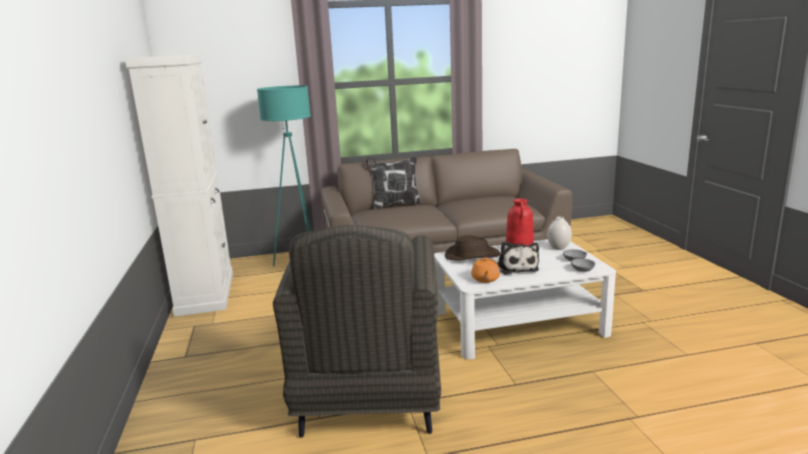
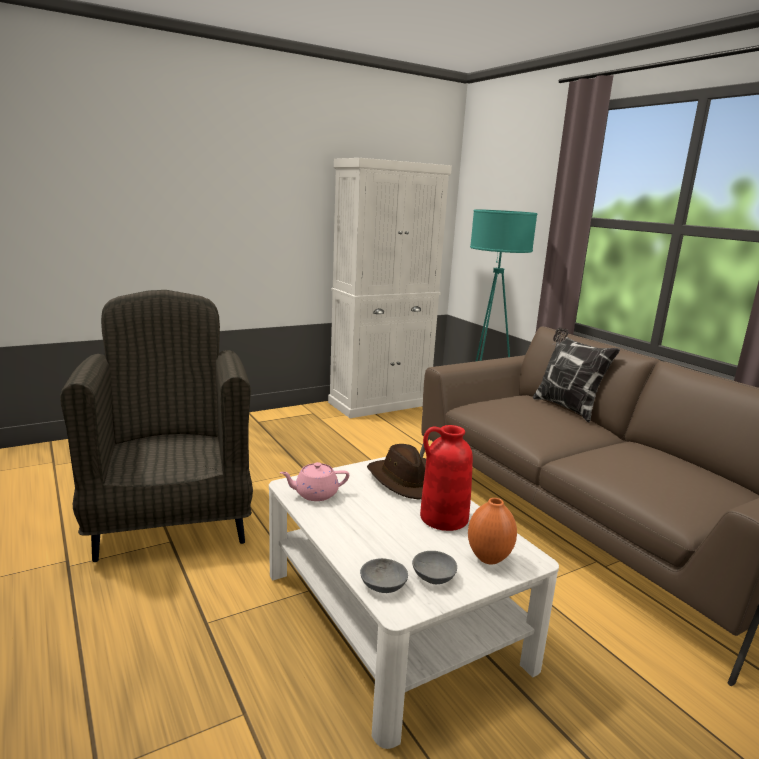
camera: 70 degrees right, 0 degrees up
grey armchair [273,225,441,438] -> grey armchair turned 90 degrees clockwise [60,290,253,562]
orange teapot [471,257,500,283] -> pink teapot [280,462,349,501]
plush toy [497,242,539,275] -> none
white vase [547,217,572,250] -> orange vase [468,498,517,565]

